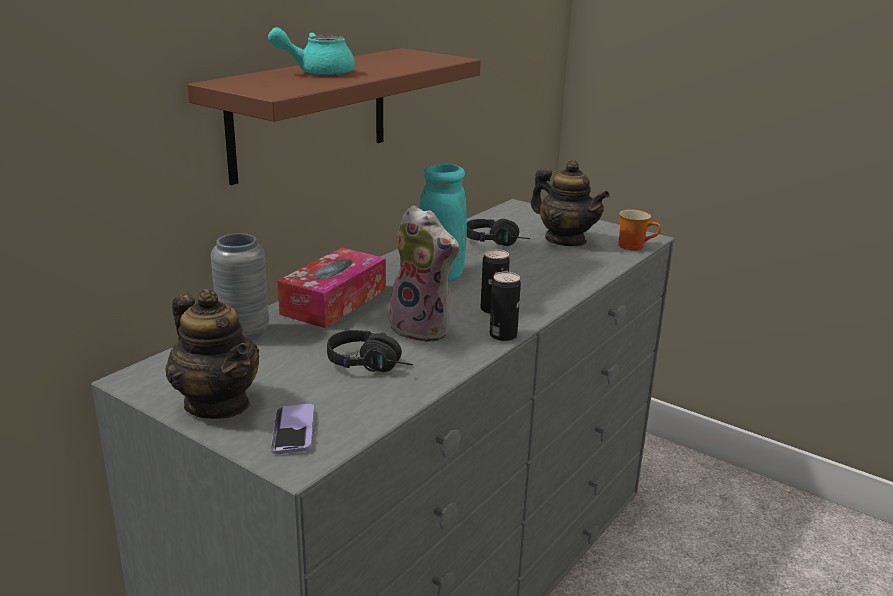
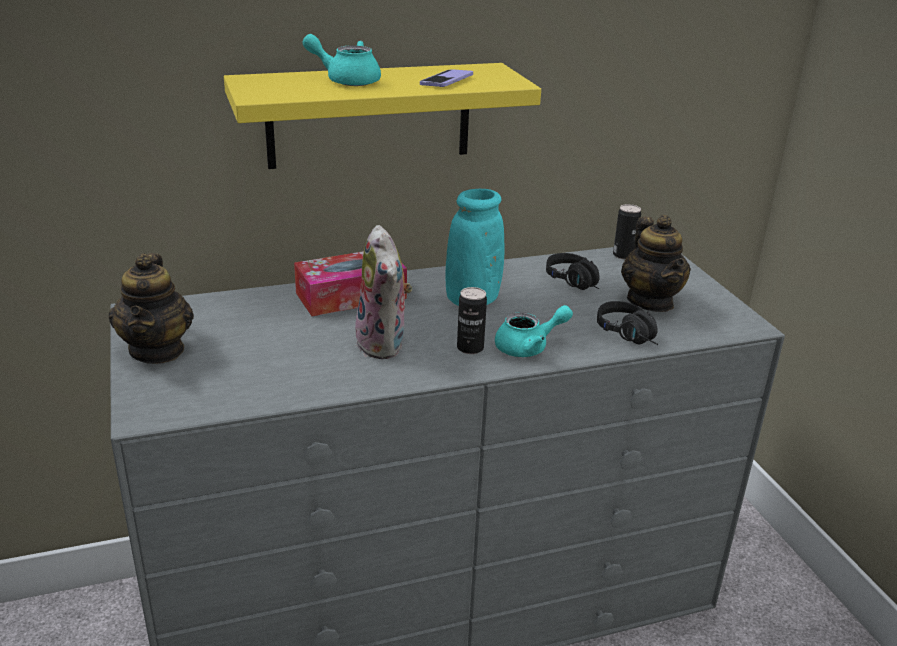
camera: 35 degrees right, 5 degrees up
brown shelf [187,48,481,185] -> yellow shelf [224,63,541,169]
grey vase [211,233,269,340] -> none
phone [271,404,315,454] -> phone moved to [420,69,473,87]
black headphones [327,330,413,372] -> black headphones moved to [597,301,658,345]
can [490,272,521,341] -> can moved to [613,204,641,259]
mug [618,210,661,251] -> none
none -> turquoise teapot [495,305,573,357]

